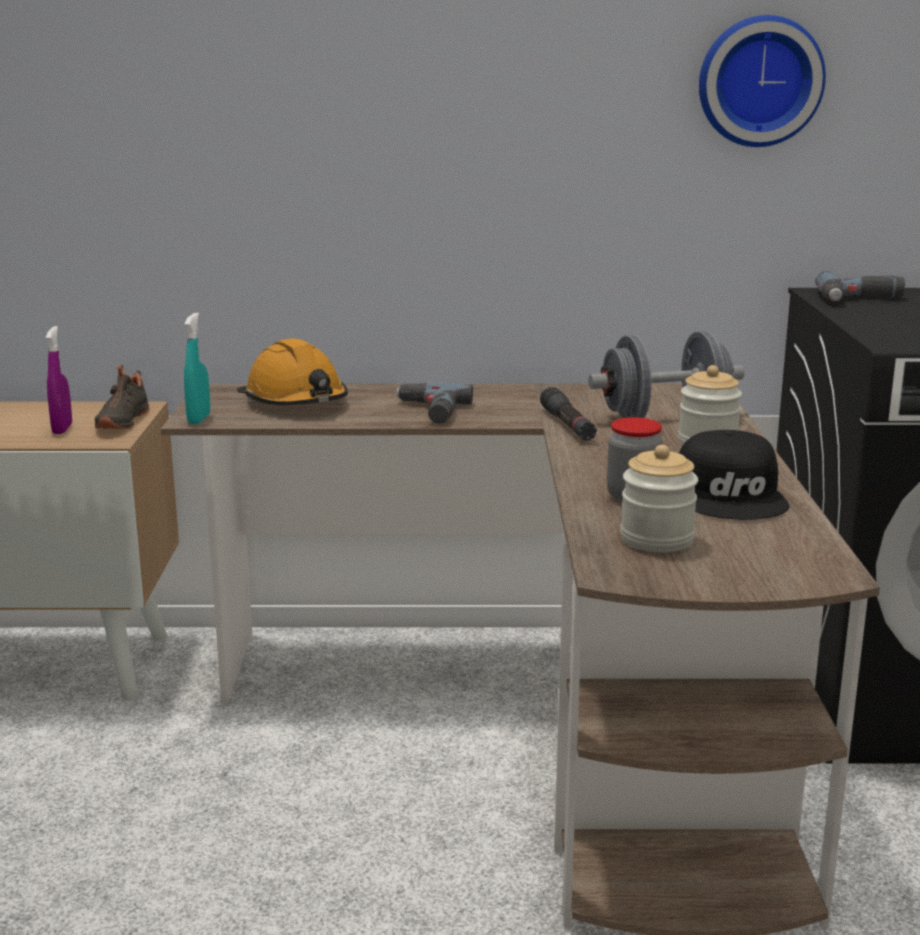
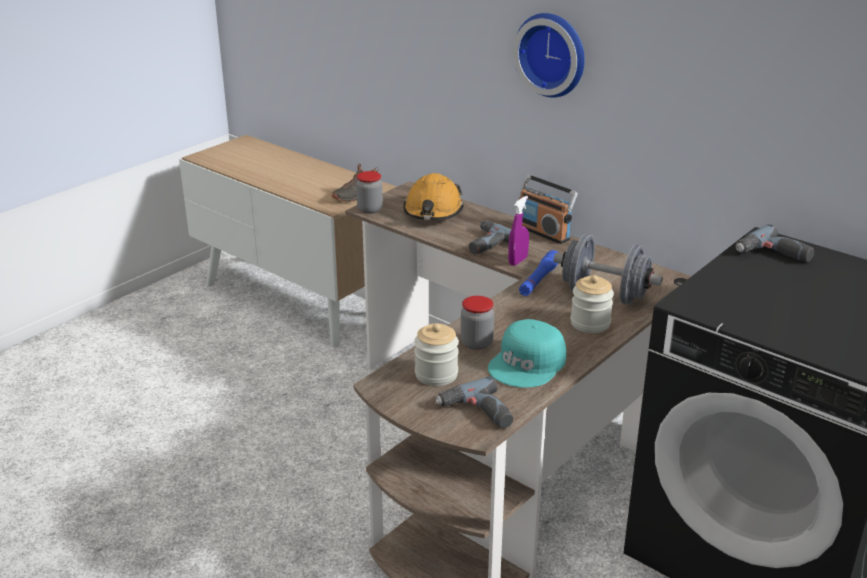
camera: 40 degrees right, 10 degrees up
purple spray bottle [46,326,72,434] -> purple spray bottle moved to [508,196,529,266]
turquoise spray bottle [184,312,210,424] -> jar [356,171,383,214]
black flashlight [540,387,597,441] -> blue flashlight [519,250,559,296]
black cap [679,430,789,520] -> turquoise cap [488,319,566,388]
wall clock [699,15,826,147] -> wall clock moved to [513,13,585,98]
none -> power drill [435,376,513,428]
none -> radio [519,174,578,244]

